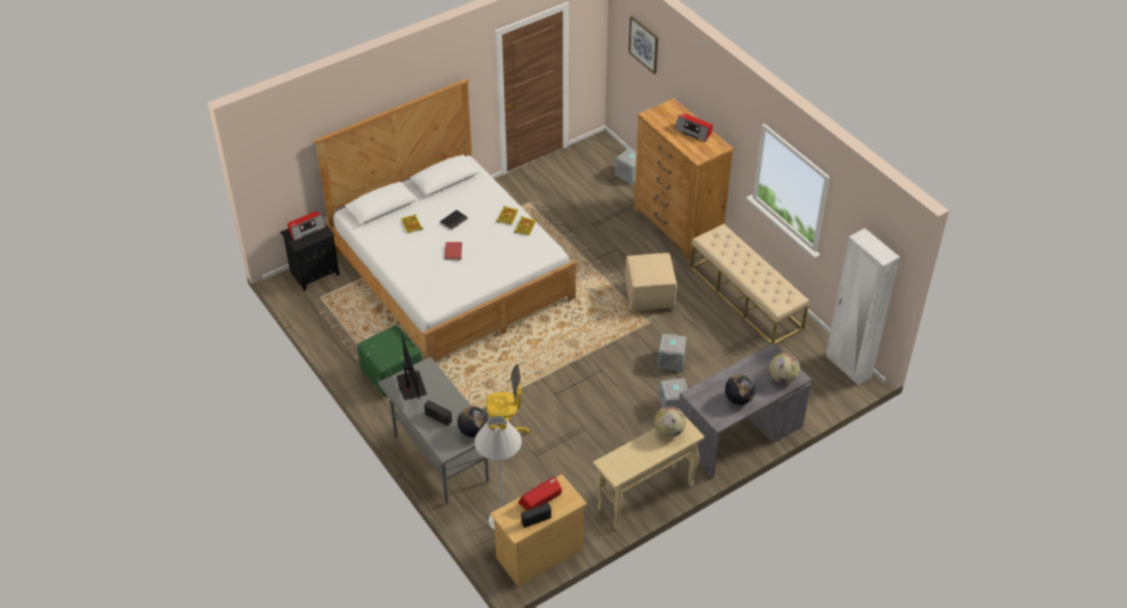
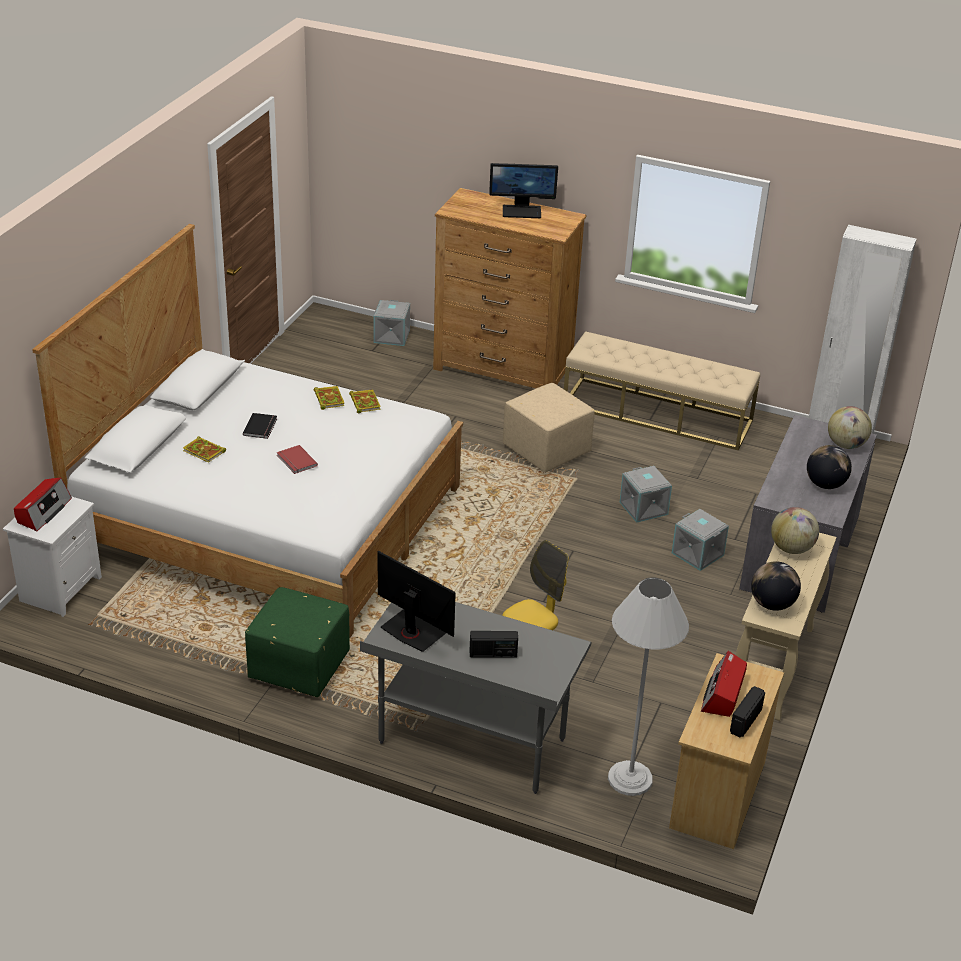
camera: 35 degrees left, 10 degrees down
black nightstand [280,224,340,291] -> white nightstand [3,496,102,617]
globe [457,406,489,437] -> globe moved to [751,561,801,611]
picture [628,16,658,74] -> none
radio [675,114,713,142] -> monitor [489,163,558,218]

